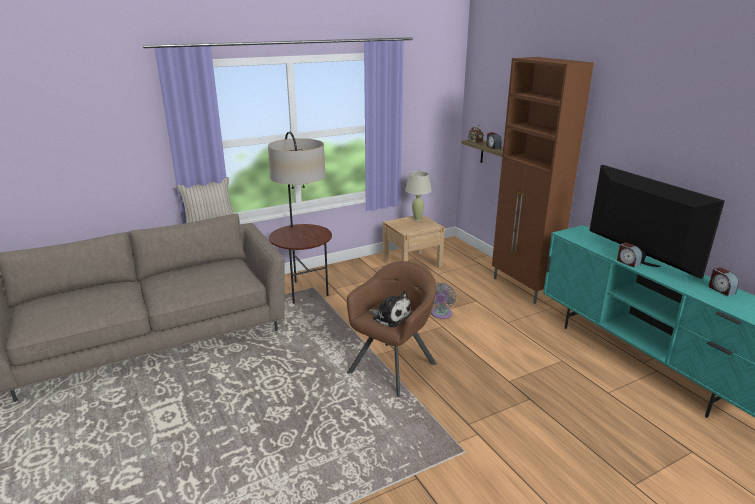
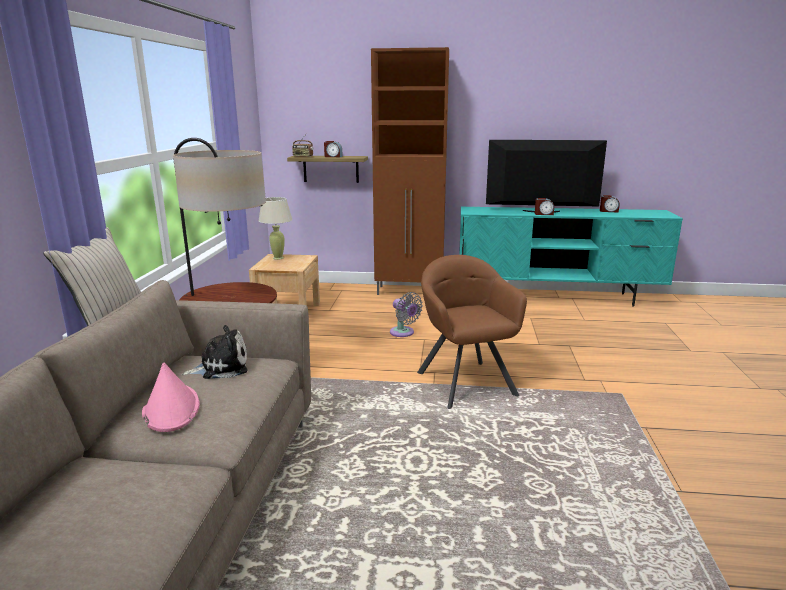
camera: 55 degrees left, 5 degrees down
plush toy [369,291,411,327] -> plush toy moved to [181,325,247,379]
none -> pink hat [142,363,200,432]

